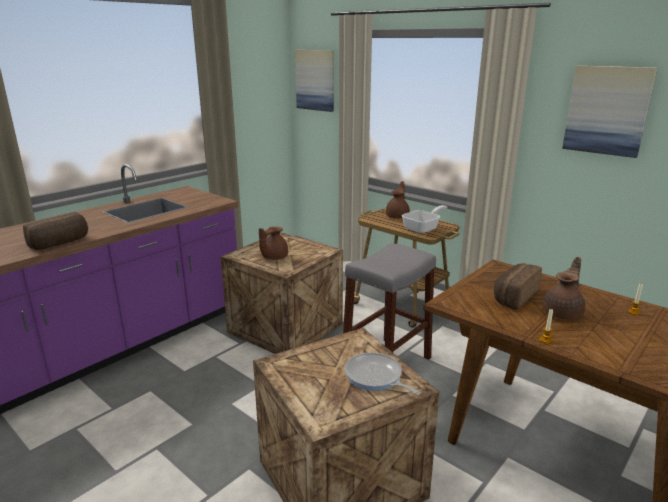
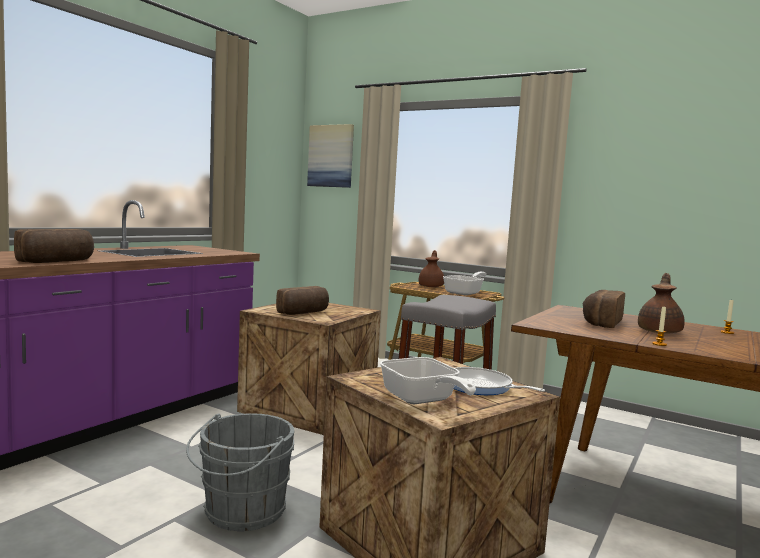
camera: 10 degrees left, 15 degrees down
brown teapot [259,227,288,260] -> bread [276,286,329,315]
picture [562,65,657,158] -> none
none -> grey bucket [186,413,294,531]
none -> frying pan [380,357,476,404]

